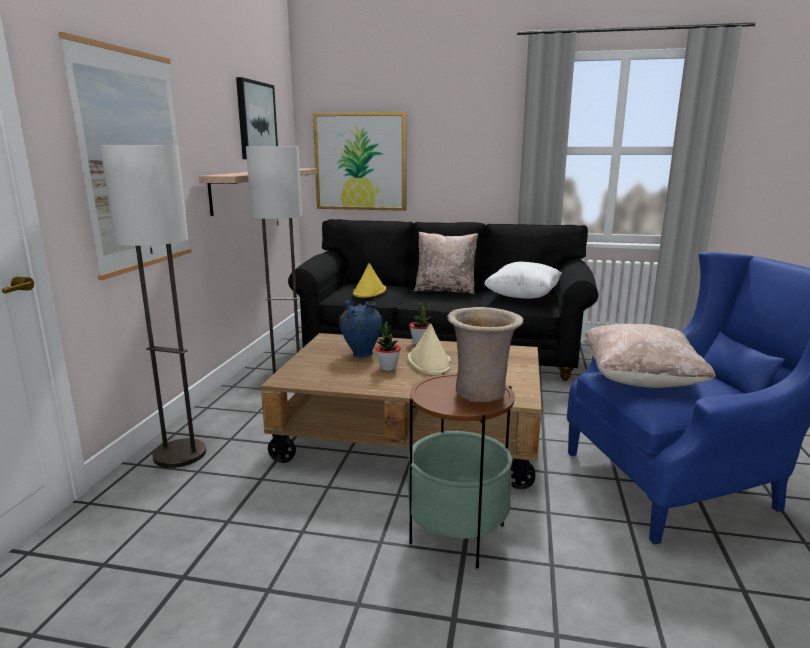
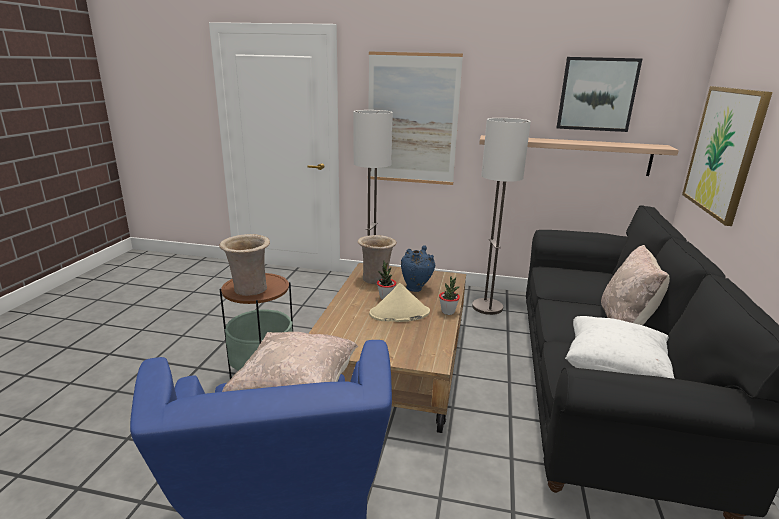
camera: 90 degrees right, 5 degrees up
yellow hat [353,263,386,298] -> none
none -> beige vase [358,235,397,284]

